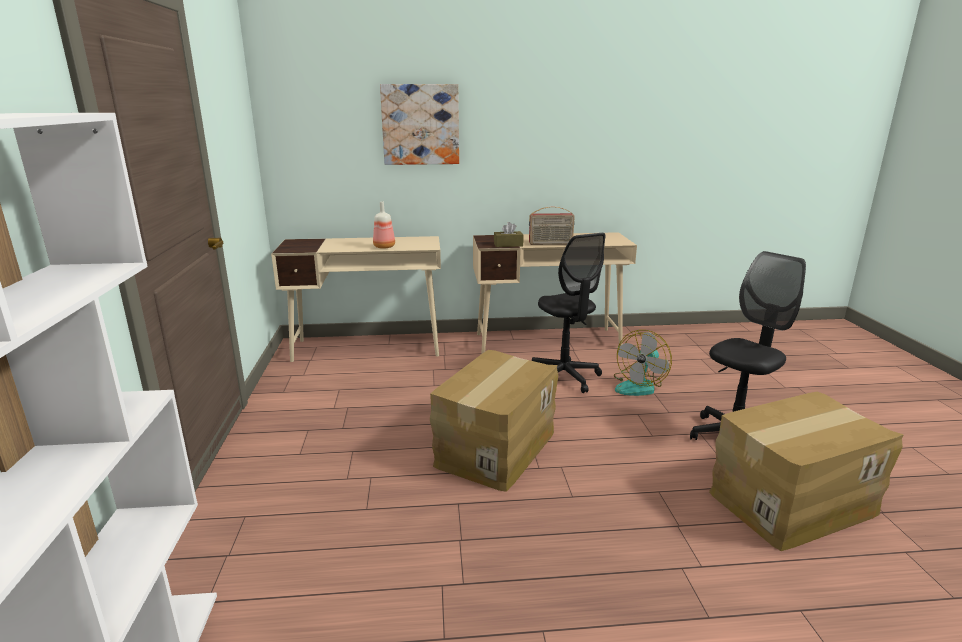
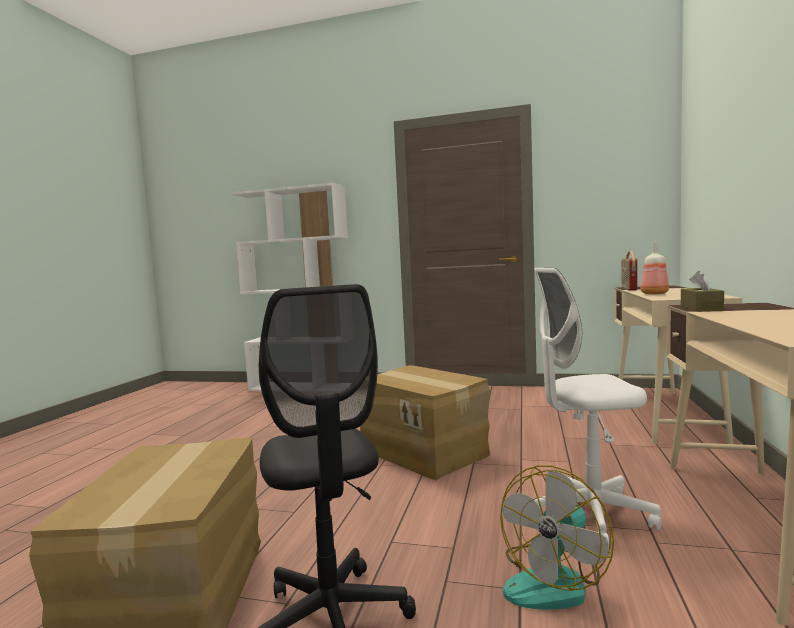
camera: 110 degrees right, 15 degrees down
picture [380,84,459,165] -> none
radio [529,206,575,245] -> radio moved to [621,251,637,291]
black office chair [532,233,605,393] -> white office chair [535,268,662,546]
fan [614,330,672,396] -> fan turned 105 degrees counterclockwise [500,465,614,610]

